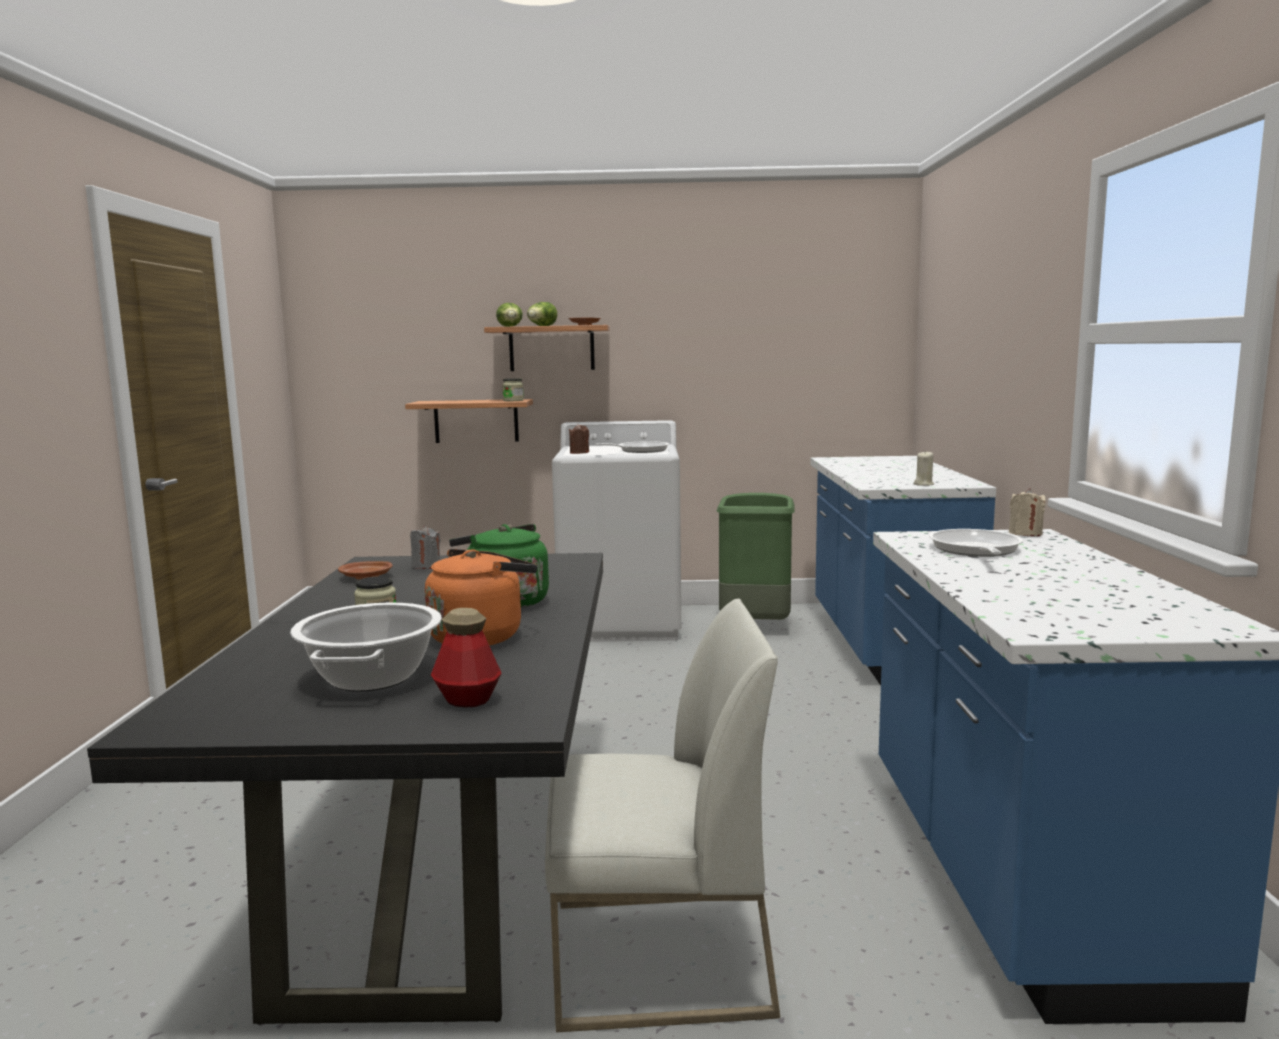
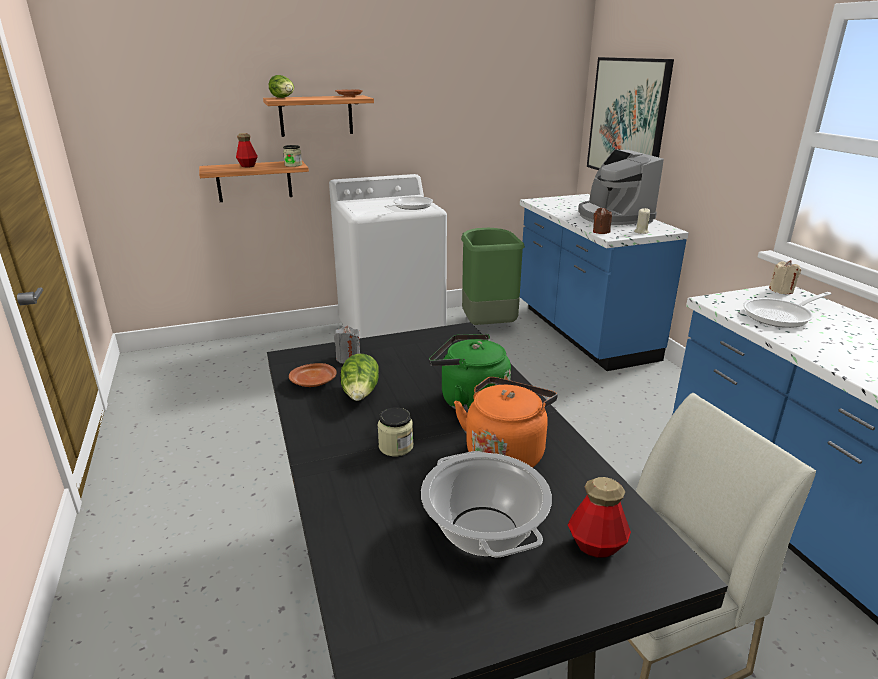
camera: 20 degrees left, 15 degrees up
lettuce [527,302,557,326] -> lettuce moved to [341,354,379,401]
brown candle [569,424,589,454] -> brown candle moved to [593,208,612,234]
frying pan [929,529,1023,557] -> frying pan turned 105 degrees counterclockwise [743,292,831,328]
none -> bottle [236,133,258,168]
none -> coffee machine [578,149,664,225]
none -> picture [587,57,674,170]

